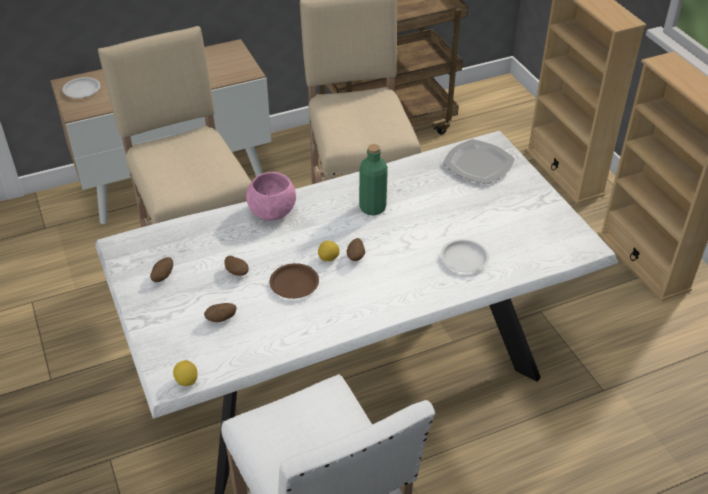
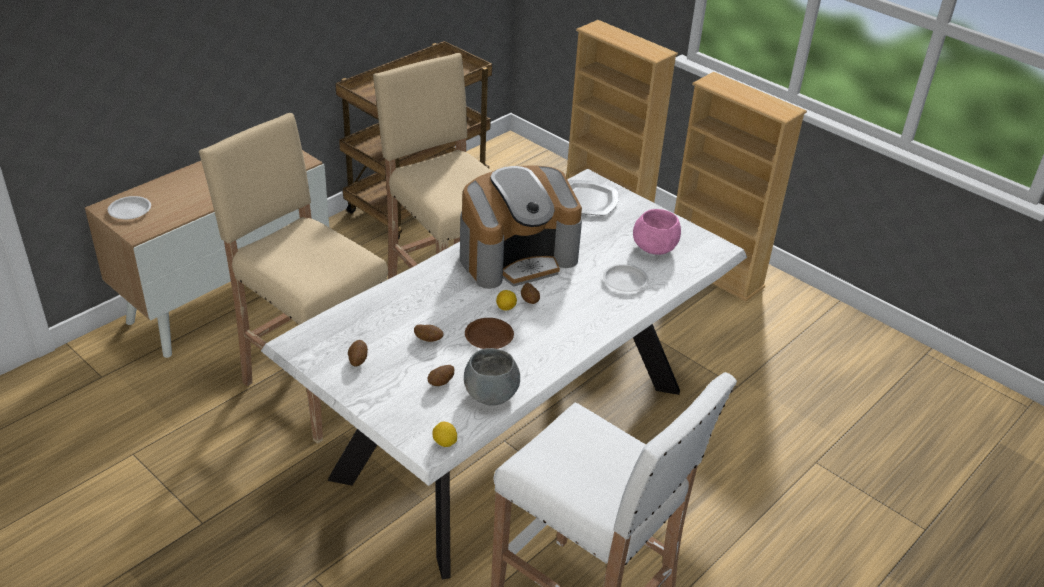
camera: 25 degrees left, 5 degrees down
pink bowl [246,172,296,220] -> pink bowl moved to [633,209,681,255]
green bottle [359,144,388,216] -> coffee machine [460,165,582,289]
none -> grey bowl [464,348,520,406]

